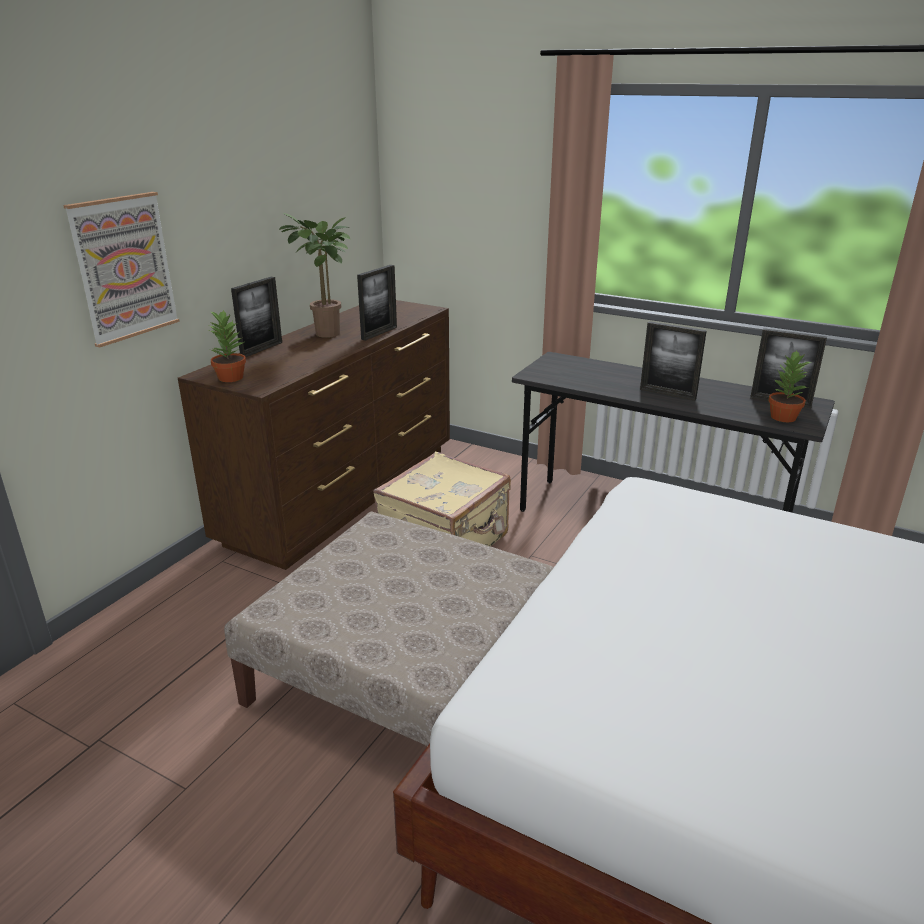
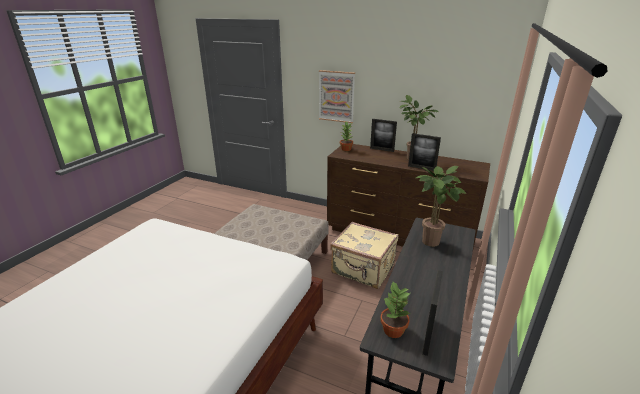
camera: 85 degrees right, 0 degrees up
picture frame [640,321,707,401] -> none
none -> potted plant [416,166,466,247]

